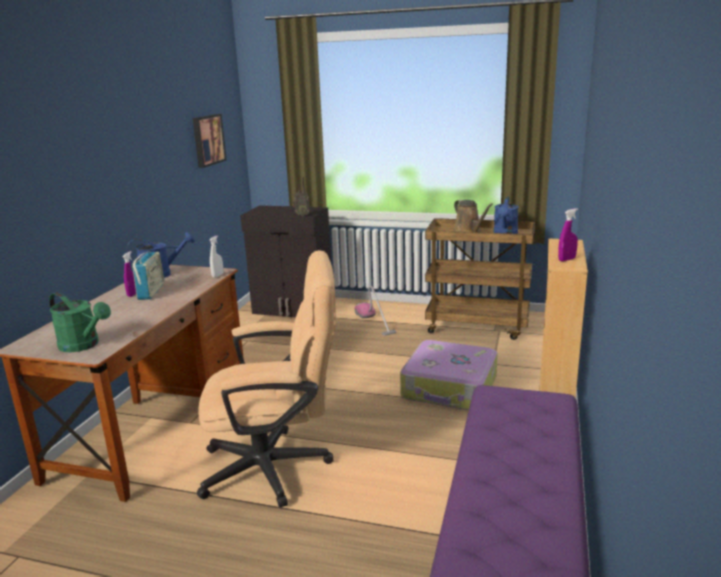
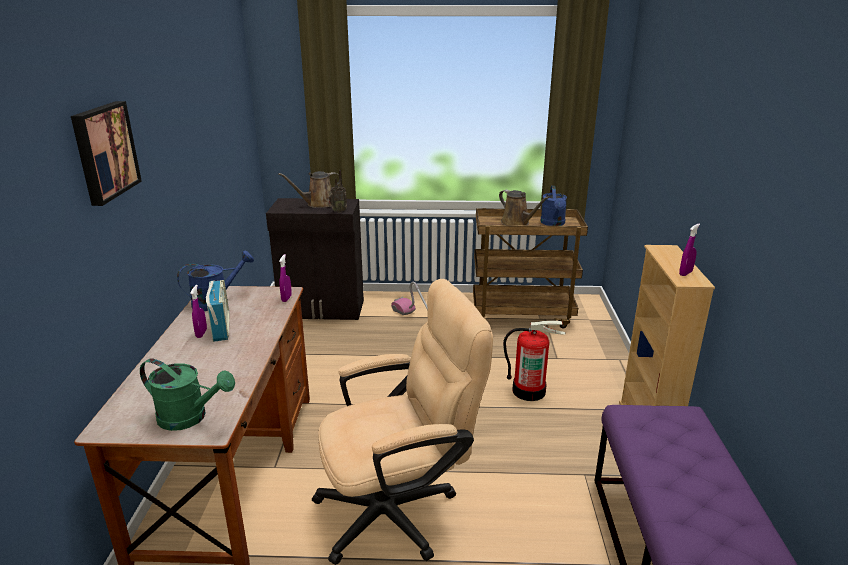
camera: 15 degrees left, 5 degrees up
picture [193,114,227,168] -> picture moved to [71,101,142,206]
white spray bottle [209,236,223,278] -> purple spray bottle [279,254,292,302]
suitcase [400,340,497,410] -> fire extinguisher [503,321,566,401]
none -> brown watering can [278,171,340,208]

